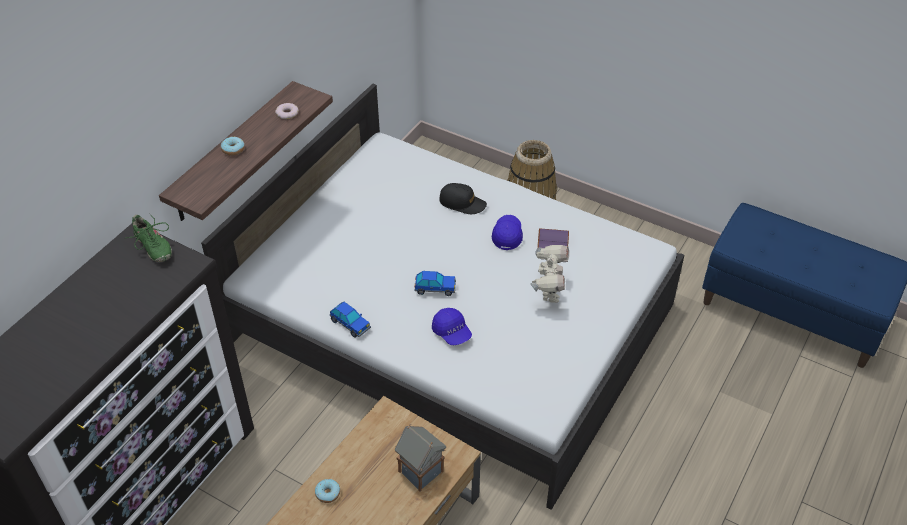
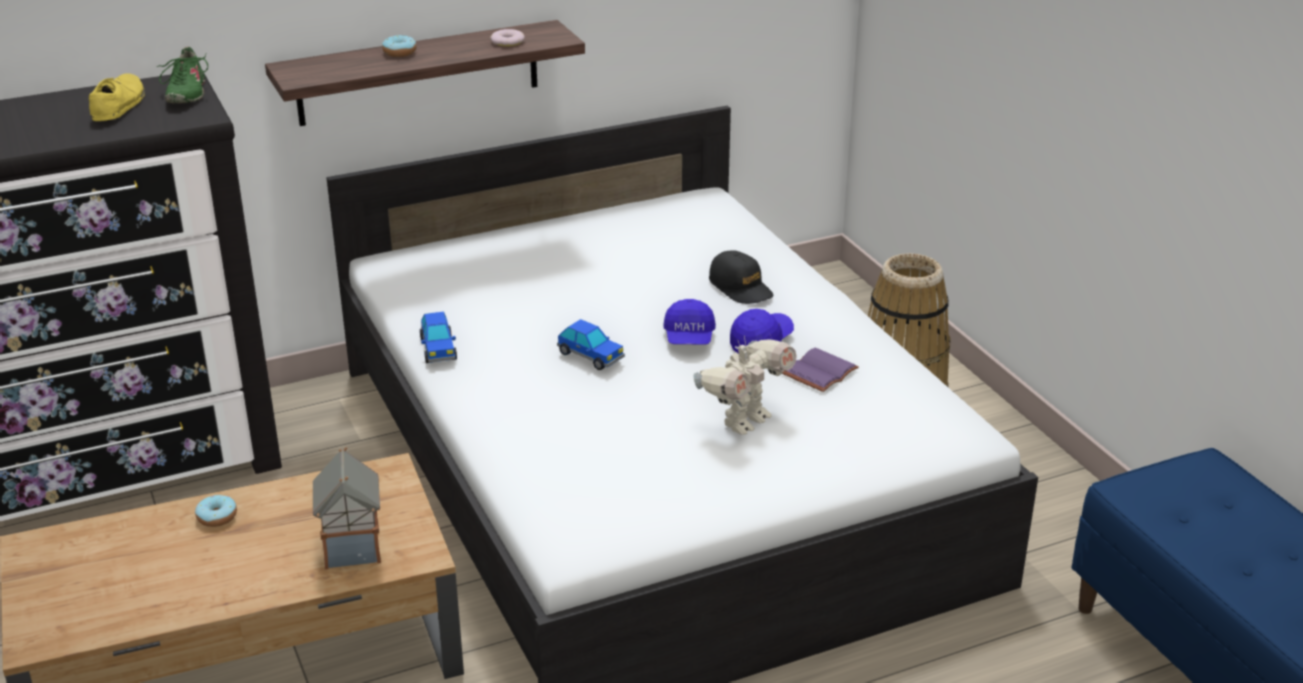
camera: 35 degrees right, 15 degrees down
blue cap [432,308,472,345] -> blue cap moved to [663,299,716,345]
none -> yellow shoe [89,73,145,121]

